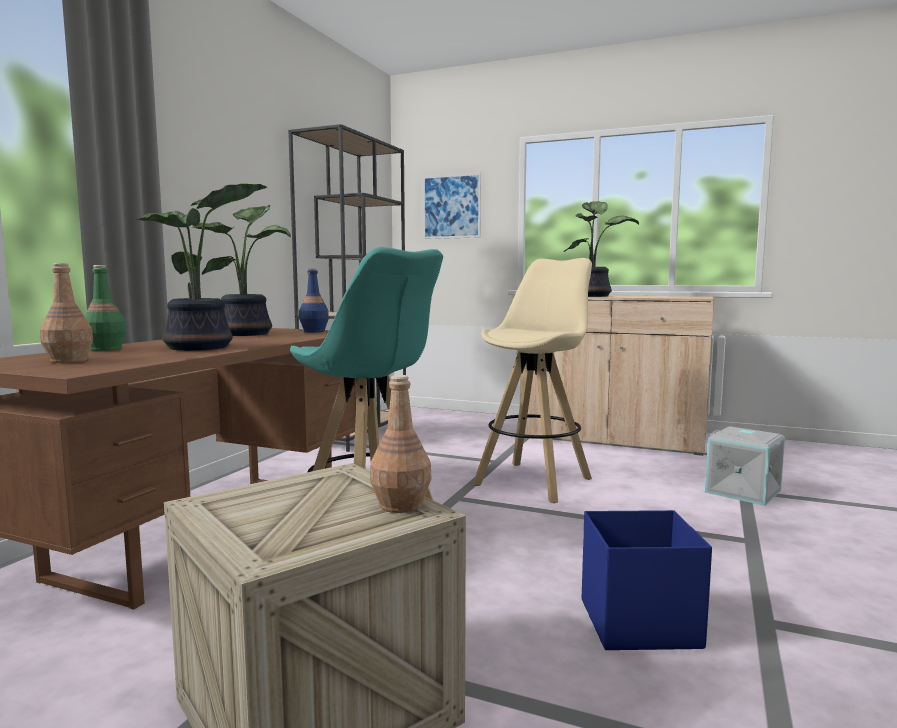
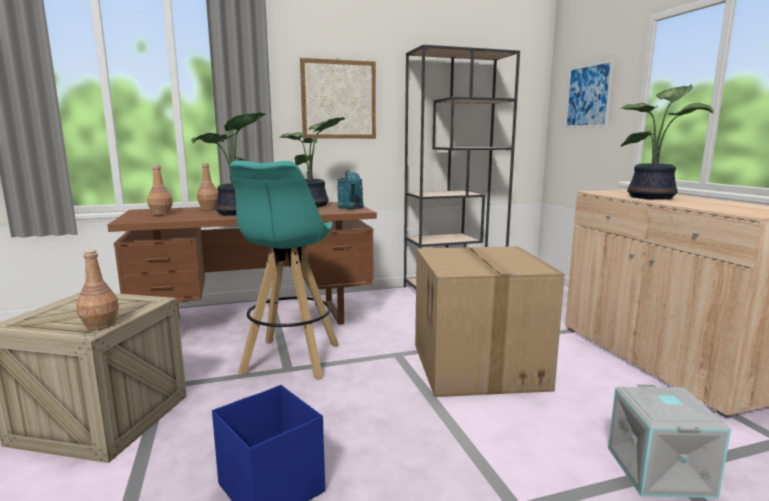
camera: 50 degrees right, 5 degrees up
green bottle [84,265,127,351] -> brown bottle [197,163,218,210]
blue bottle [299,268,329,332] -> turquoise watering can [337,170,363,209]
beige stool [473,258,592,503] -> cardboard box [415,246,565,397]
none -> picture [300,58,376,139]

